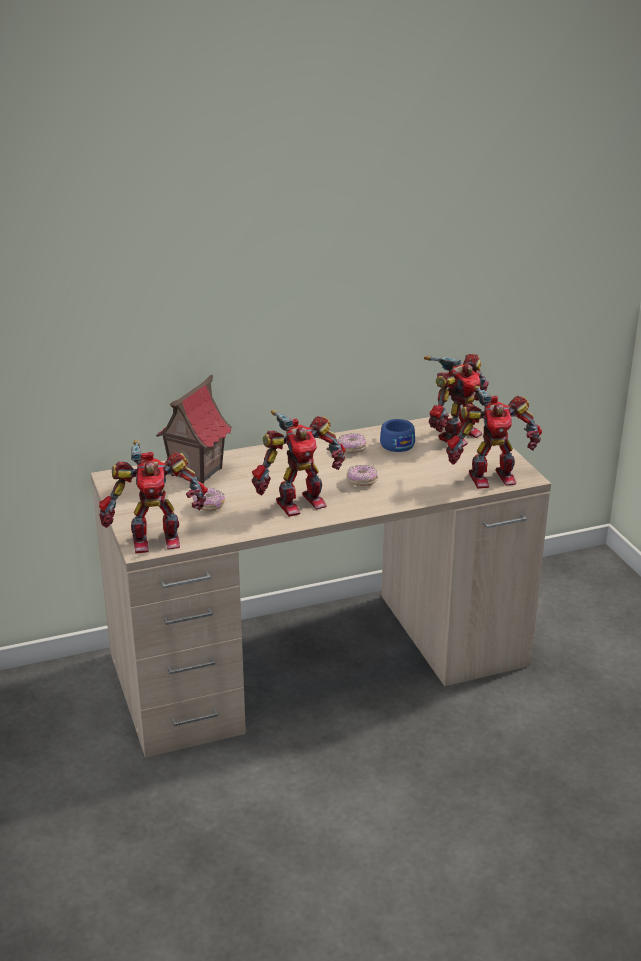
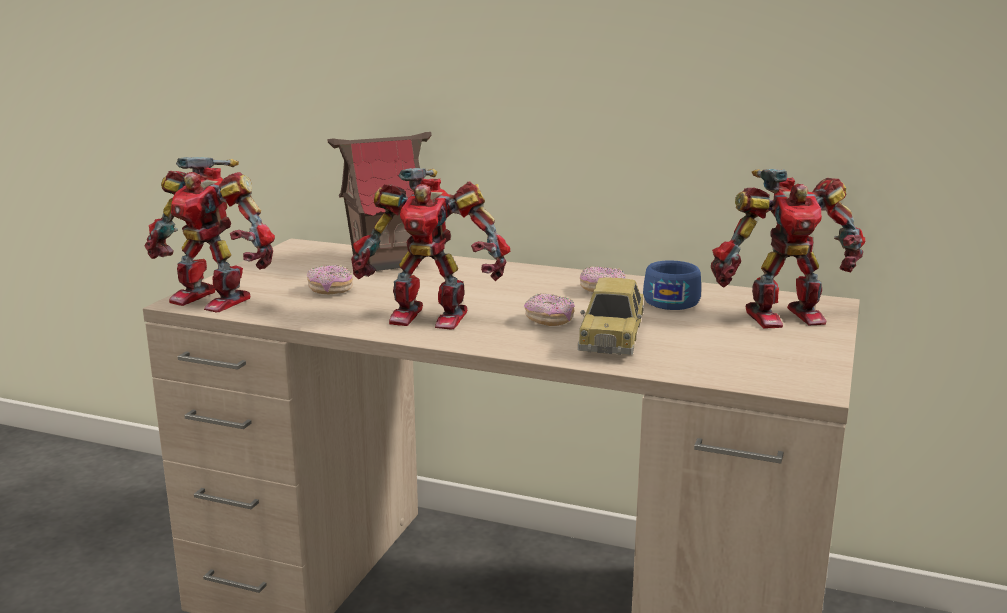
camera: 40 degrees right, 10 degrees down
toy robot [446,386,542,489] -> none
none -> toy car [578,277,644,355]

